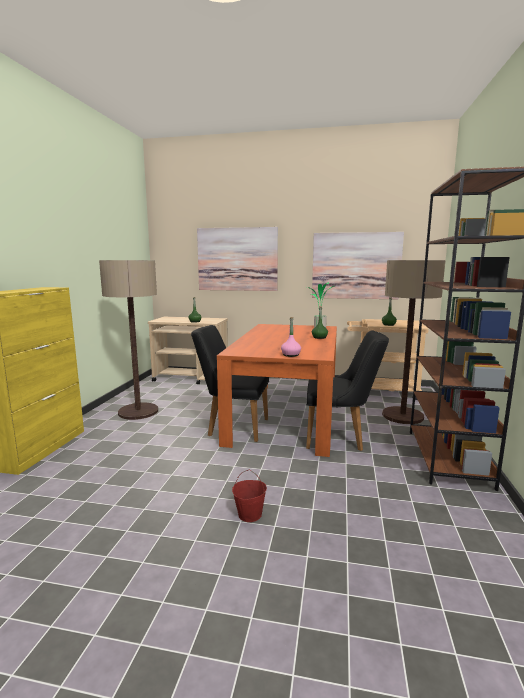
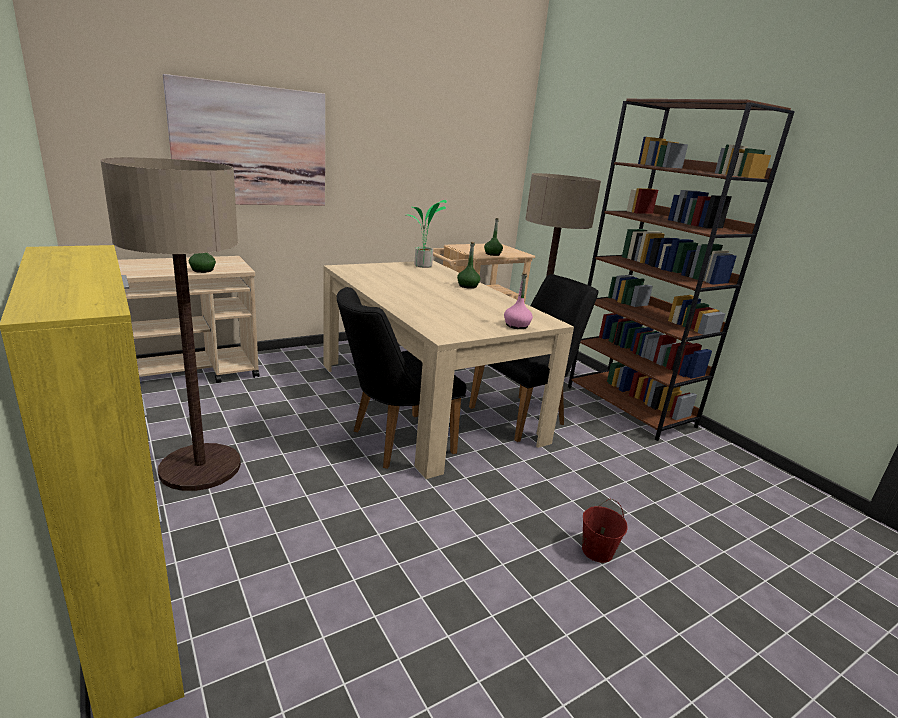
camera: 45 degrees left, 10 degrees up
orange dining table [217,324,337,457] -> beige dining table [323,261,574,479]
picture [312,232,404,299] -> none

